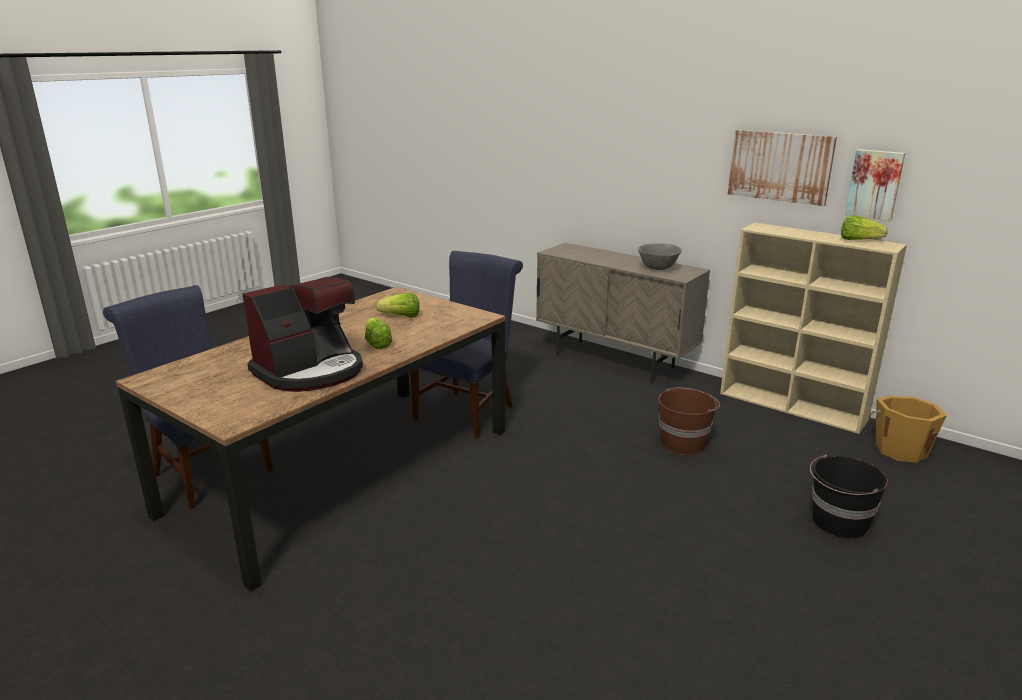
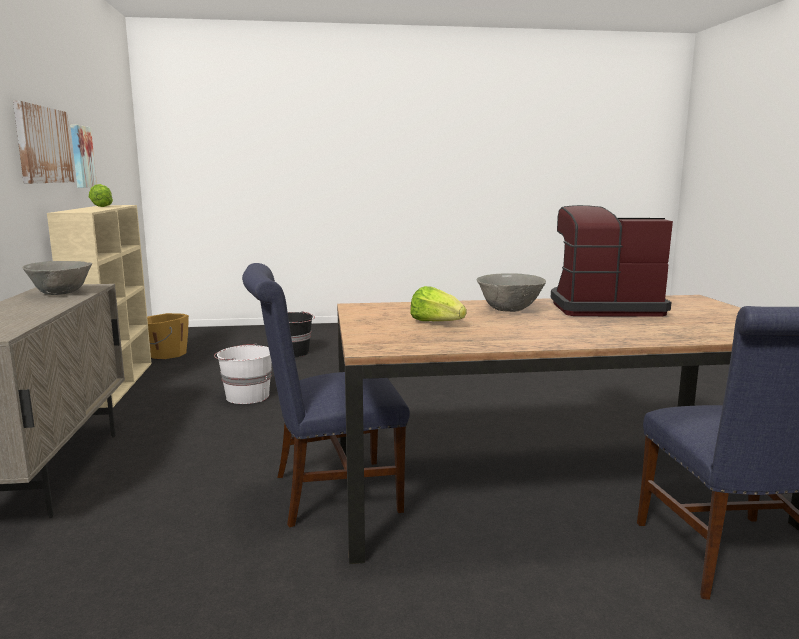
camera: 135 degrees left, 10 degrees down
lettuce [365,317,392,349] -> grey bowl [476,273,546,312]
brown bucket [658,388,720,455] -> white bucket [214,343,272,404]

